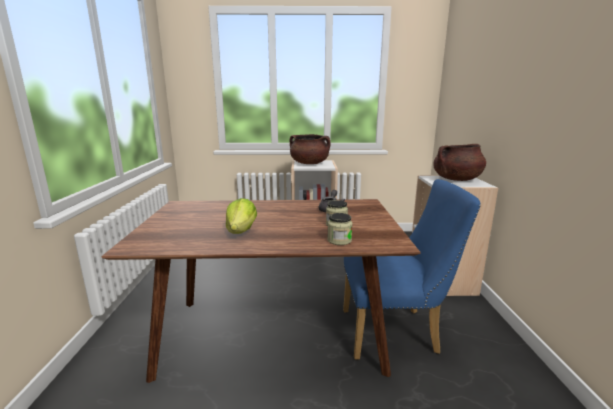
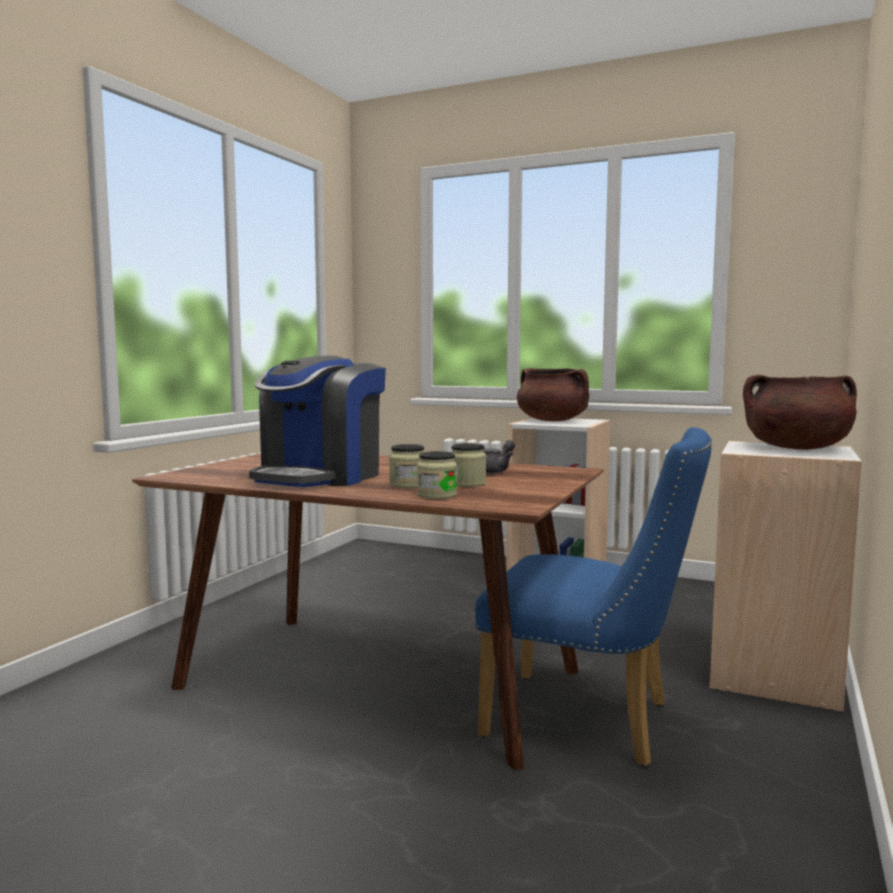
camera: 25 degrees right, 10 degrees down
lettuce [226,198,257,234] -> coffee machine [249,356,386,487]
none -> jar [389,444,424,488]

